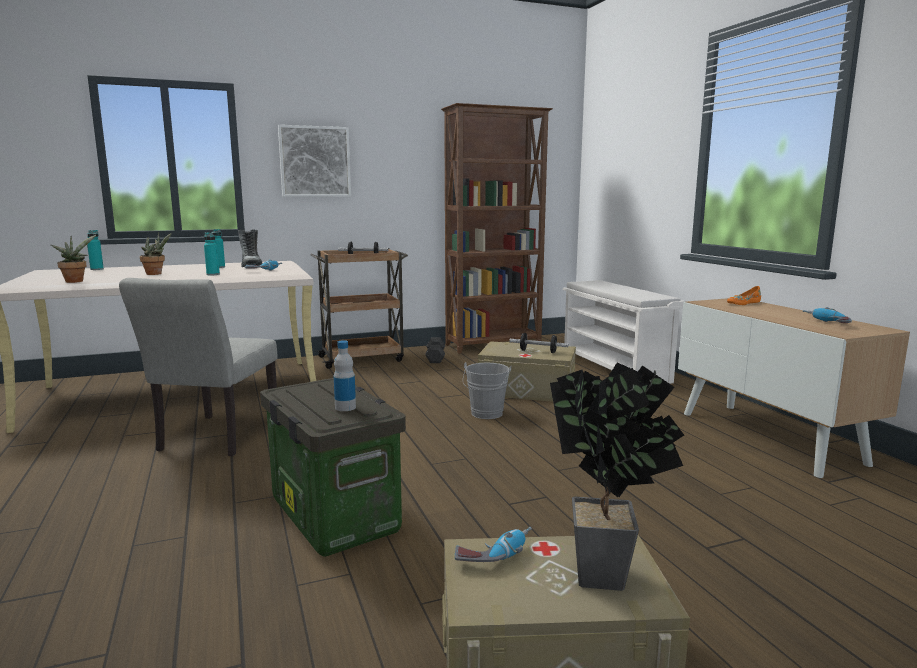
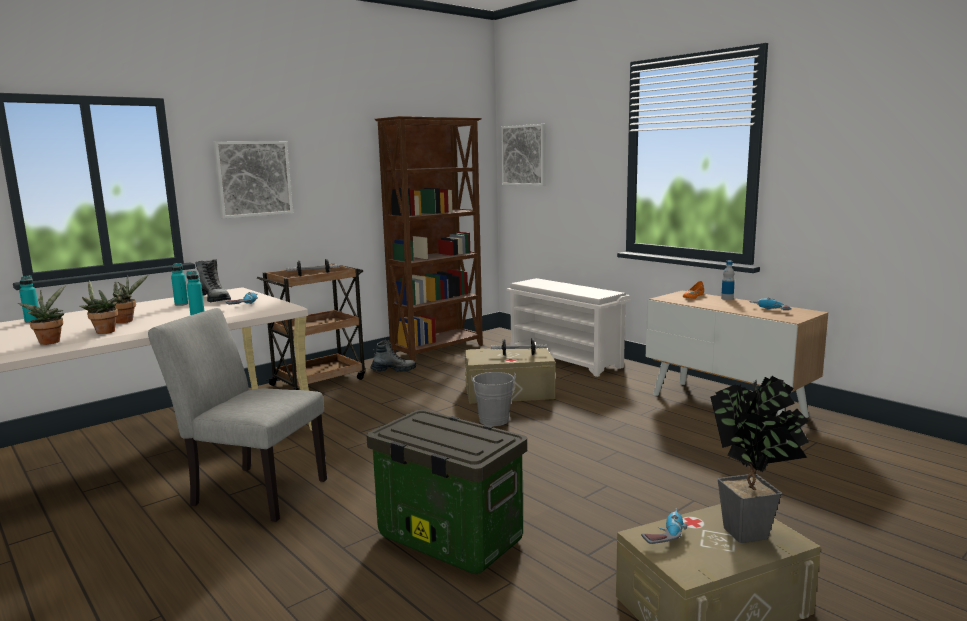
camera: 20 degrees left, 0 degrees up
grey chair [119,278,278,456] -> grey chair turned 120 degrees clockwise [148,308,327,522]
bottle [334,340,356,411] -> bottle moved to [721,261,735,300]
black dumbbell [425,337,445,363] -> boot [370,340,416,372]
none -> potted plant [79,280,118,334]
none -> picture [501,124,546,186]

